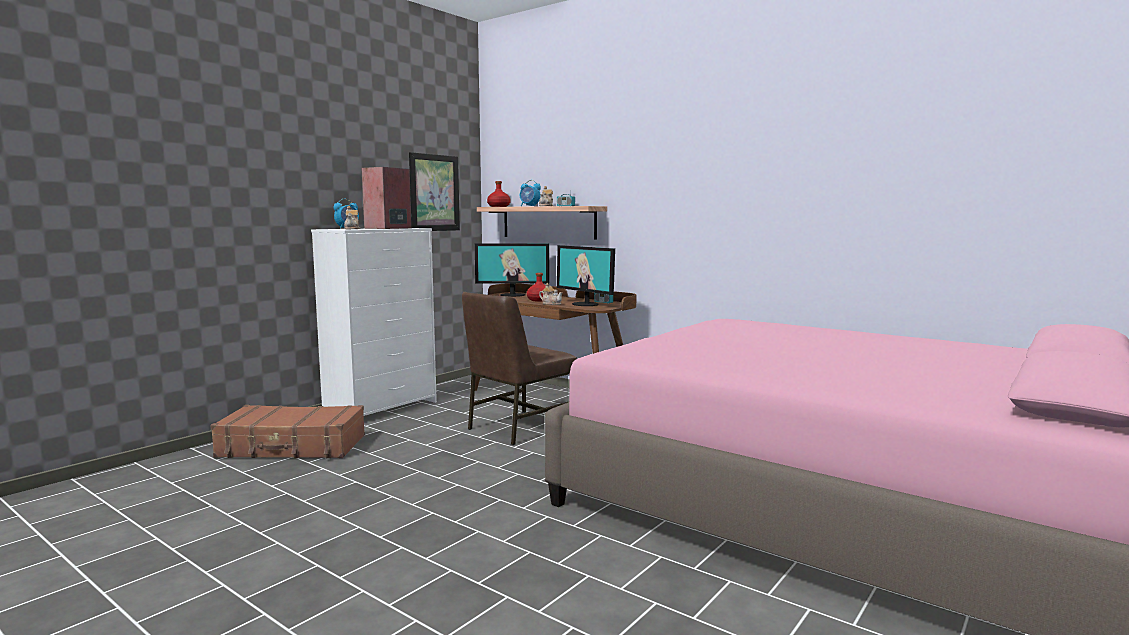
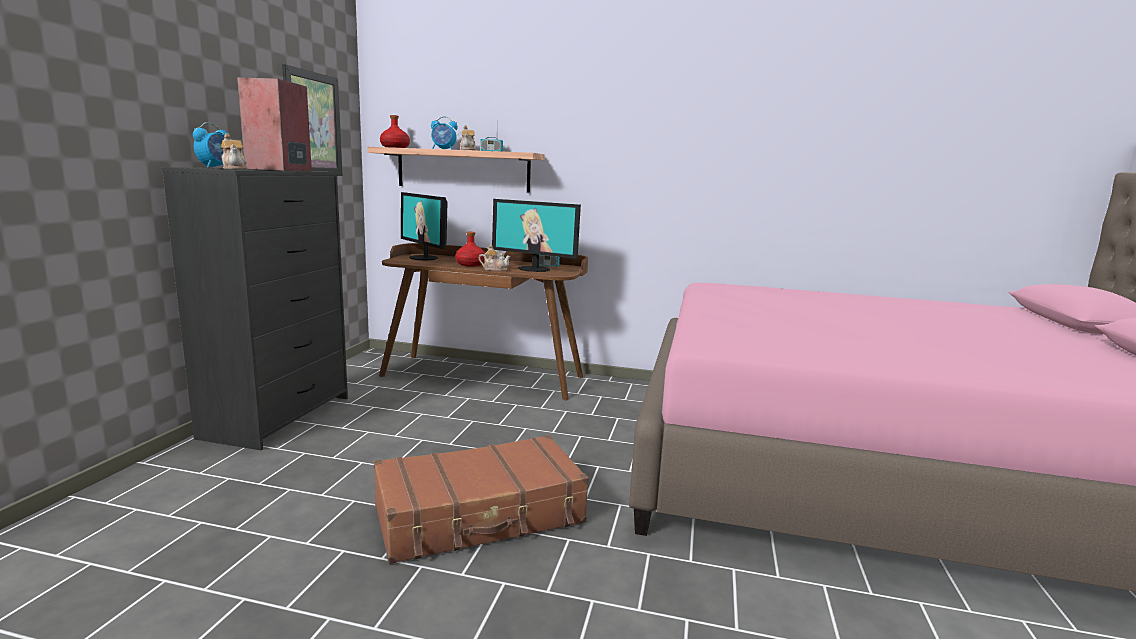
camera: 25 degrees left, 5 degrees up
brown suitcase [210,405,365,458] -> brown suitcase moved to [374,435,589,564]
white dresser [311,228,437,416] -> black dresser [161,167,348,450]
brown chair [462,292,577,445] -> none
monitor [475,243,549,297] -> monitor turned 75 degrees clockwise [401,192,447,261]

